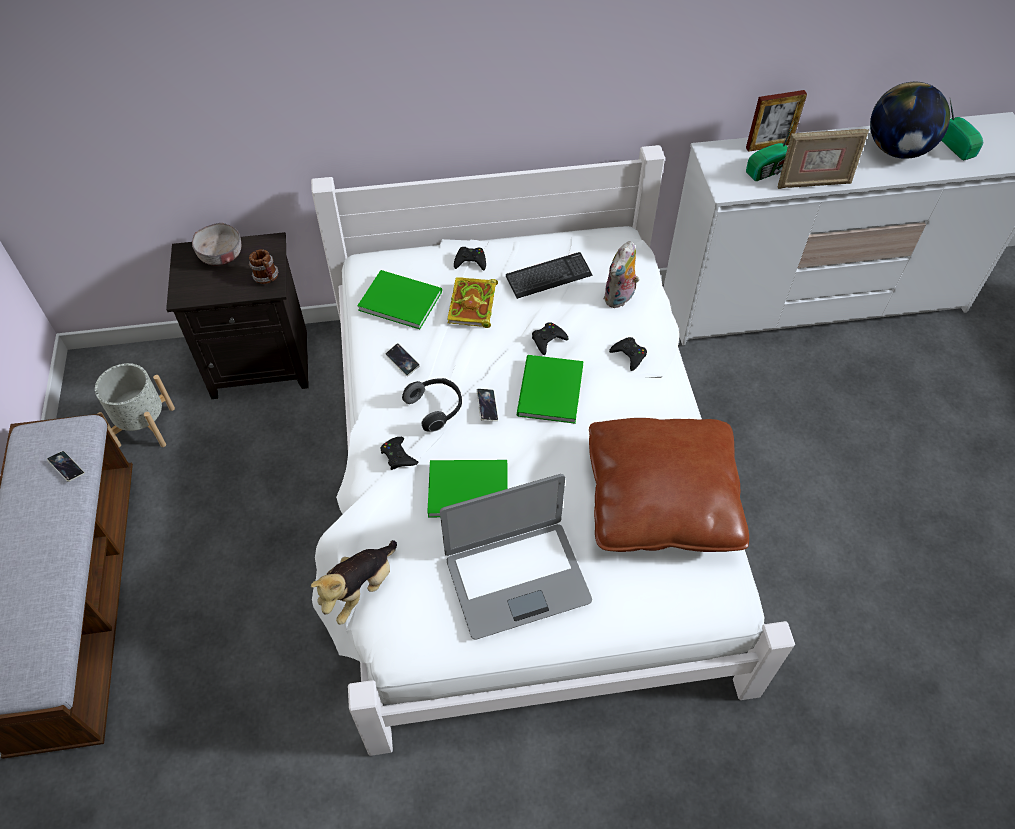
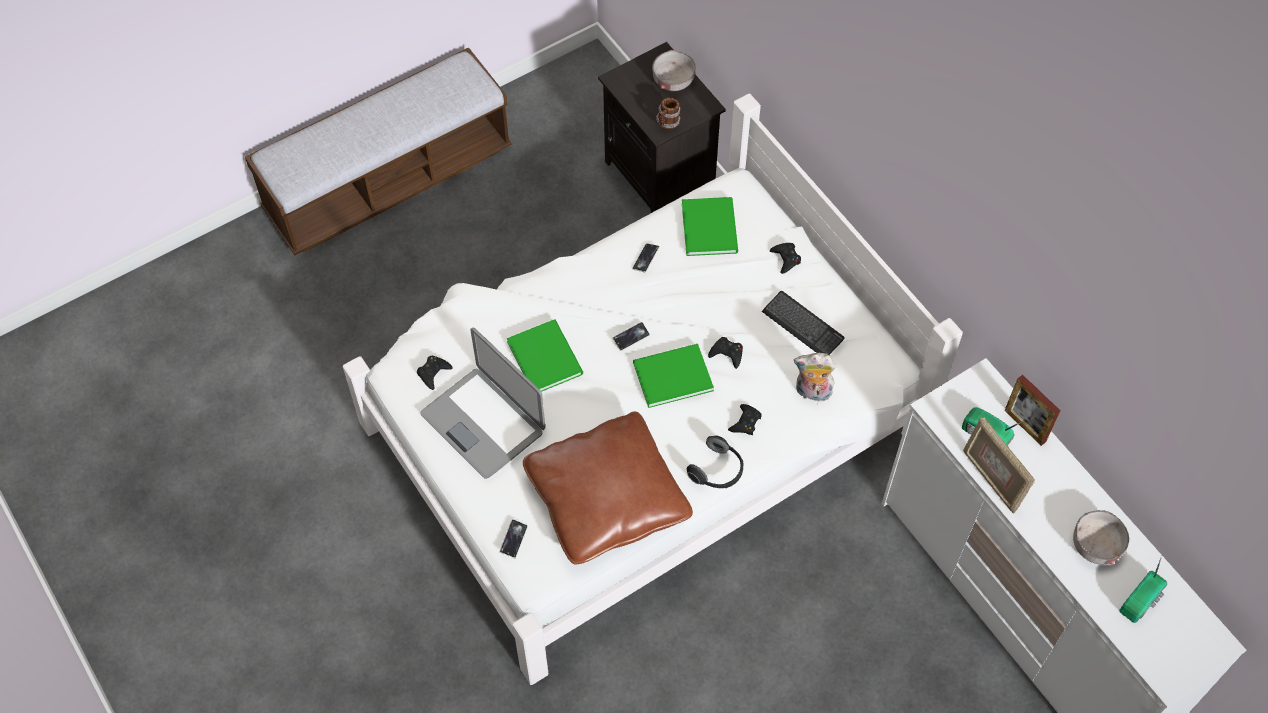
camera: 65 degrees right, 5 degrees up
phone [47,451,85,482] -> phone moved to [499,519,528,558]
grey planter [95,363,175,447] -> none
plush toy [311,540,397,625] -> none
black game controller [381,437,419,470] -> black game controller moved to [417,356,453,390]
headphones [402,378,462,432] -> headphones moved to [687,435,743,488]
book [447,277,498,328] -> none
globe [870,82,950,159] -> grey bowl [1073,510,1129,565]

